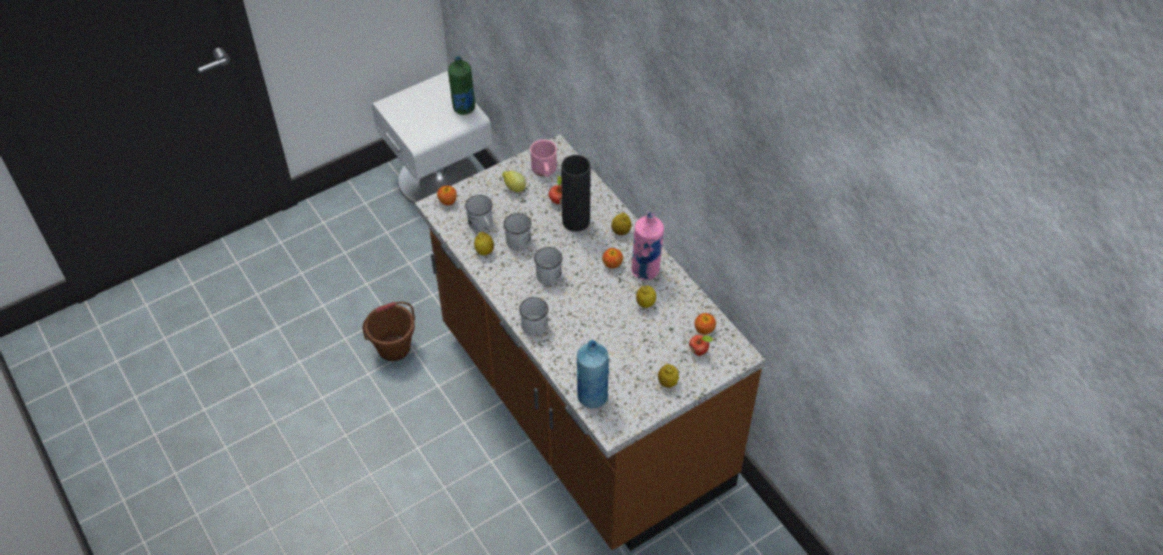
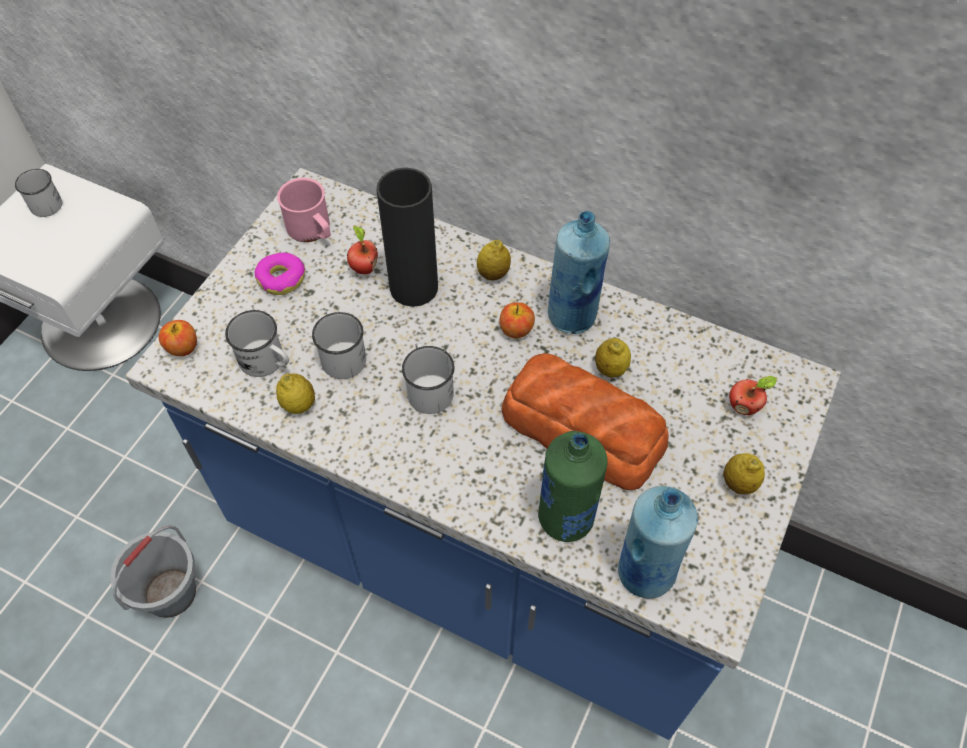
camera: 30 degrees left, 5 degrees up
brown bucket [362,301,415,361] -> grey bucket [110,526,196,618]
brown counter [415,135,765,551] -> blue counter [125,168,841,740]
green bottle [448,56,475,115] -> green bottle moved to [538,431,608,542]
lemon [502,171,526,192] -> donut [255,253,306,295]
white mug [519,295,548,336] -> white mug moved to [15,169,62,217]
pink bottle [632,212,664,280] -> blue bottle [548,211,610,334]
apple [695,313,716,335] -> none
none -> bread [502,353,669,490]

